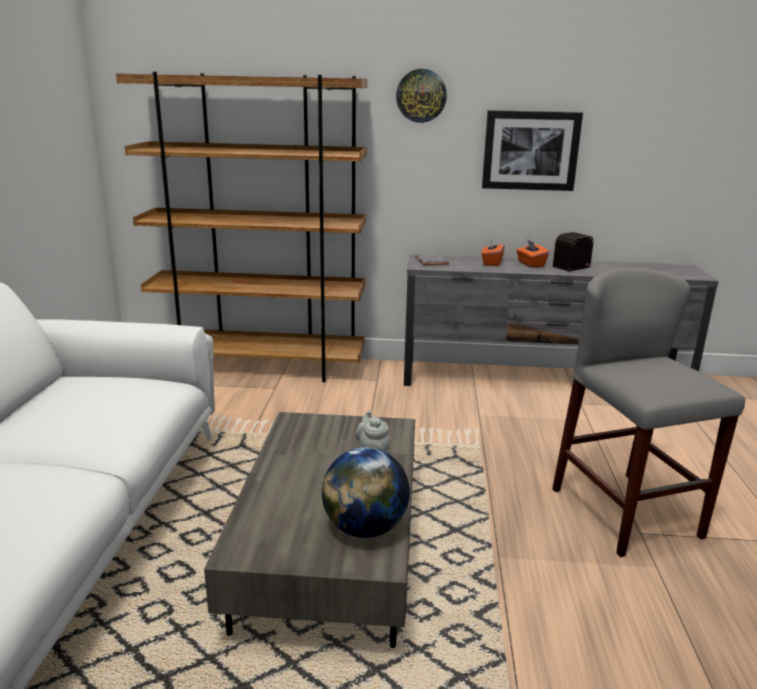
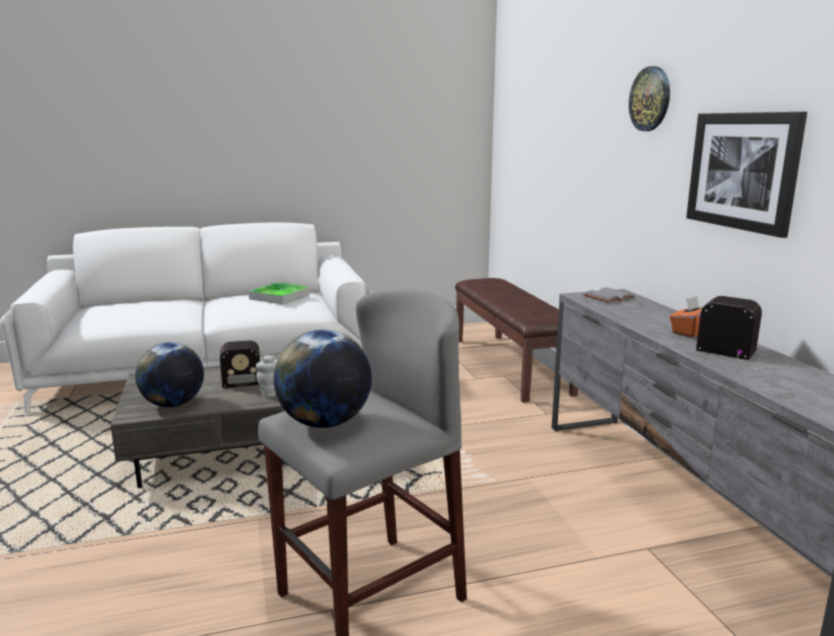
camera: 70 degrees right, 5 degrees down
brown bookcase [116,72,368,382] -> brown bench [455,278,578,403]
orange tissue box [482,239,505,266] -> none
none -> radio [200,340,260,391]
none -> tray [248,282,310,305]
none -> globe [274,330,372,428]

